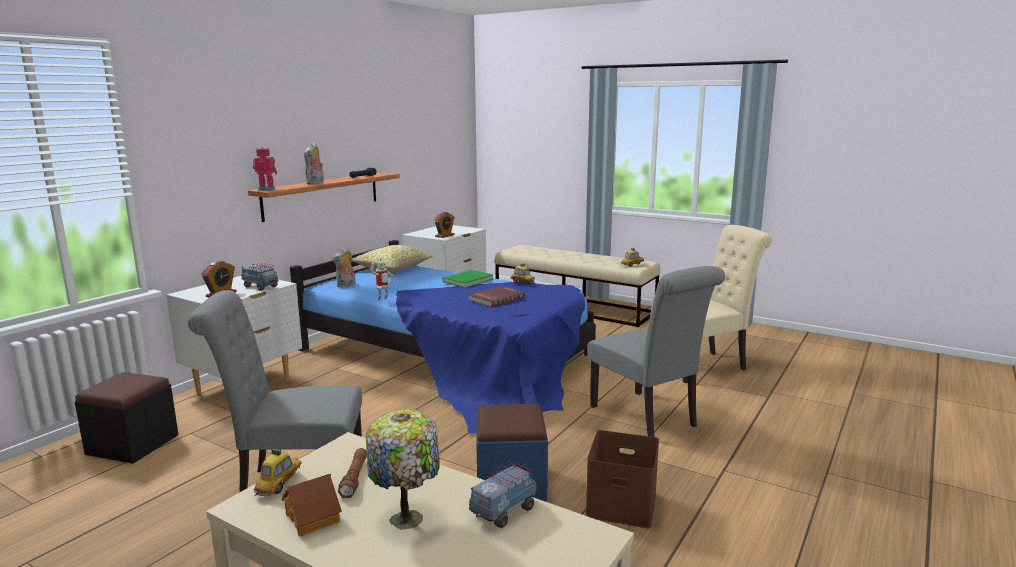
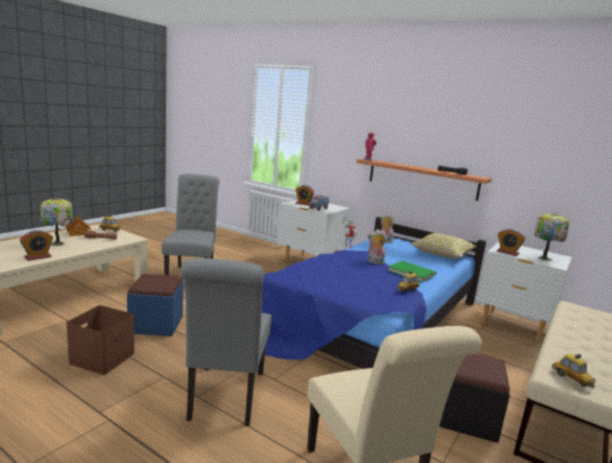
camera: 90 degrees right, 0 degrees up
black ottoman [75,372,178,464] -> black ottoman moved to [439,354,510,443]
plush toy [304,143,324,184] -> plush toy moved to [367,229,387,264]
red book [468,286,525,307] -> none
toy truck [469,461,538,528] -> alarm clock [20,230,53,261]
grey chair [587,266,725,437] -> grey chair turned 60 degrees counterclockwise [180,258,271,426]
none -> table lamp [535,213,569,261]

